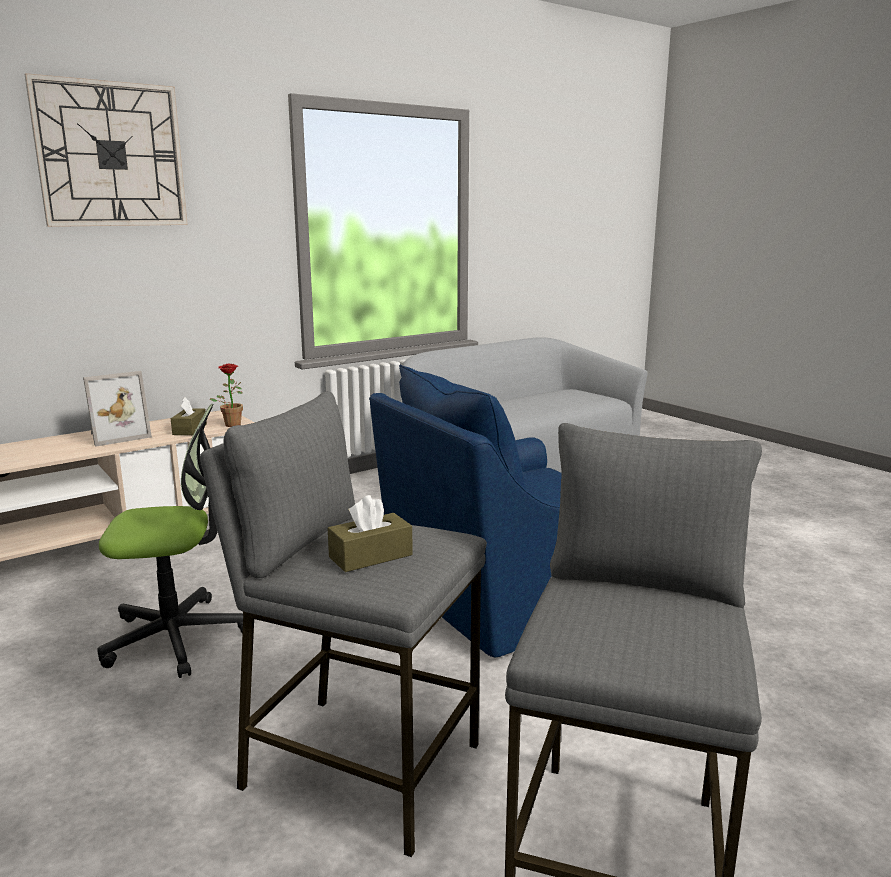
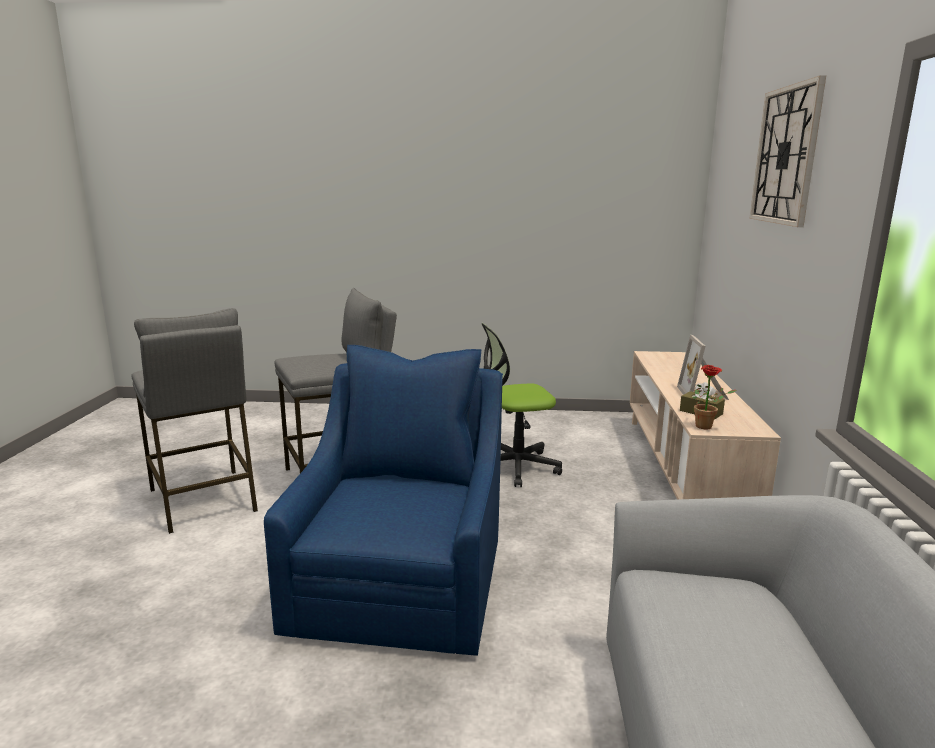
camera: 130 degrees right, 0 degrees up
office chair [97,404,243,678] -> office chair turned 45 degrees clockwise [482,323,562,487]
brown tissue box [328,495,413,572] -> none

